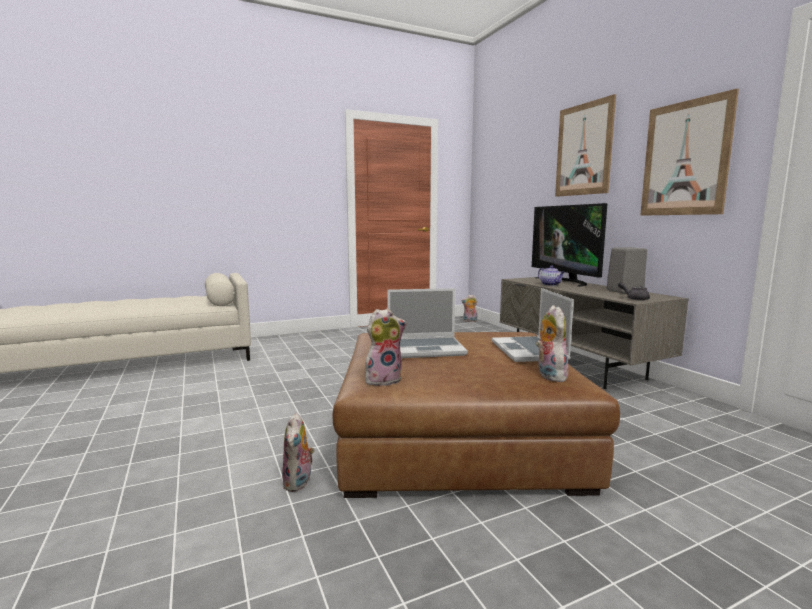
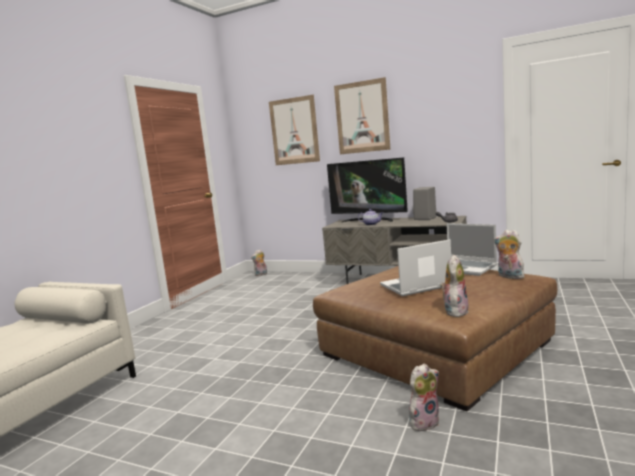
camera: 40 degrees left, 0 degrees up
plush toy [282,412,315,492] -> plush toy turned 75 degrees counterclockwise [409,363,439,431]
laptop [387,288,468,358] -> laptop turned 150 degrees counterclockwise [380,239,451,296]
picture [640,89,739,216] -> picture moved to [269,95,320,165]

